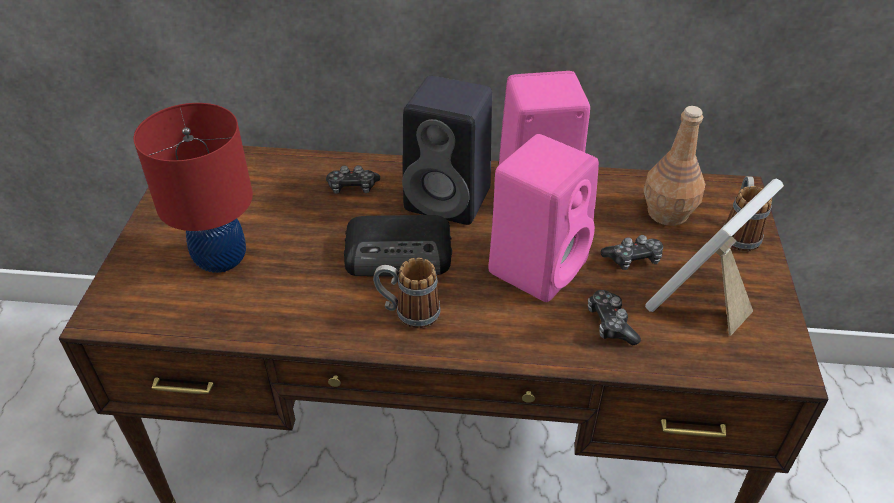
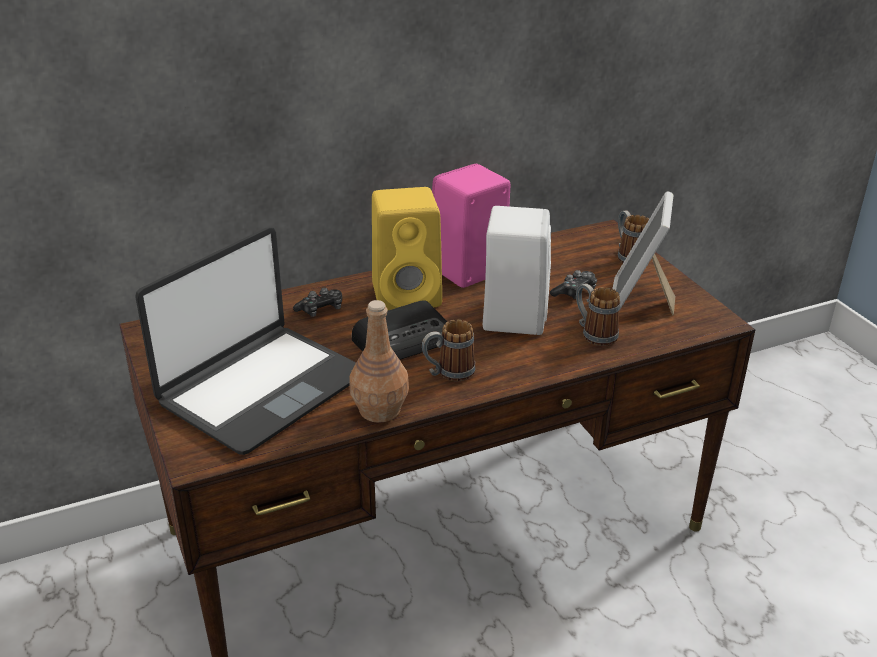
camera: 30 degrees left, 10 degrees down
red table lamp [134,103,253,273] -> laptop [135,227,356,455]
black speaker [402,76,492,225] -> yellow speaker [372,187,442,310]
pink speaker [488,134,599,302] -> white speaker [483,206,551,335]
game controller [588,290,641,345] -> mug [576,283,620,346]
brown bottle [643,106,705,226] -> brown bottle moved to [349,300,409,423]

